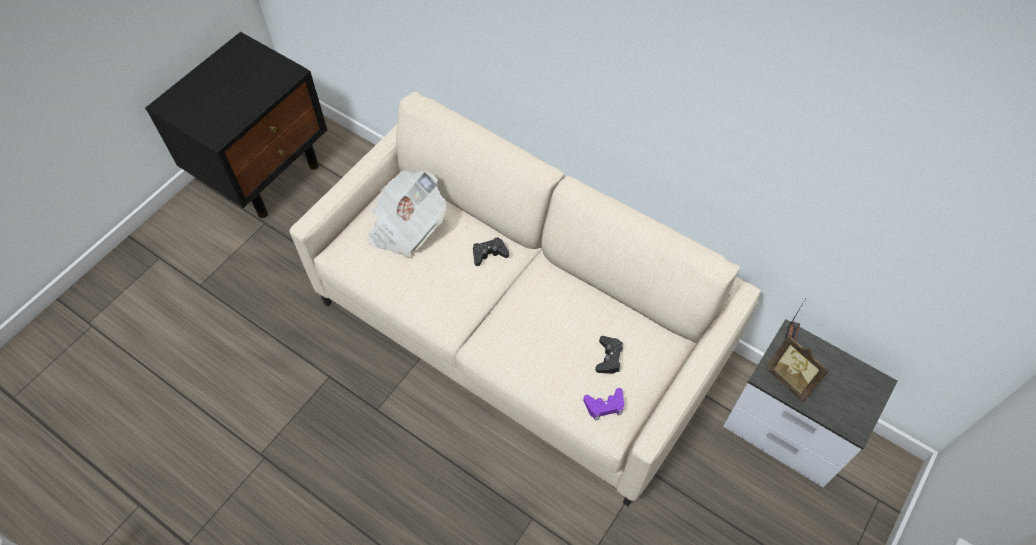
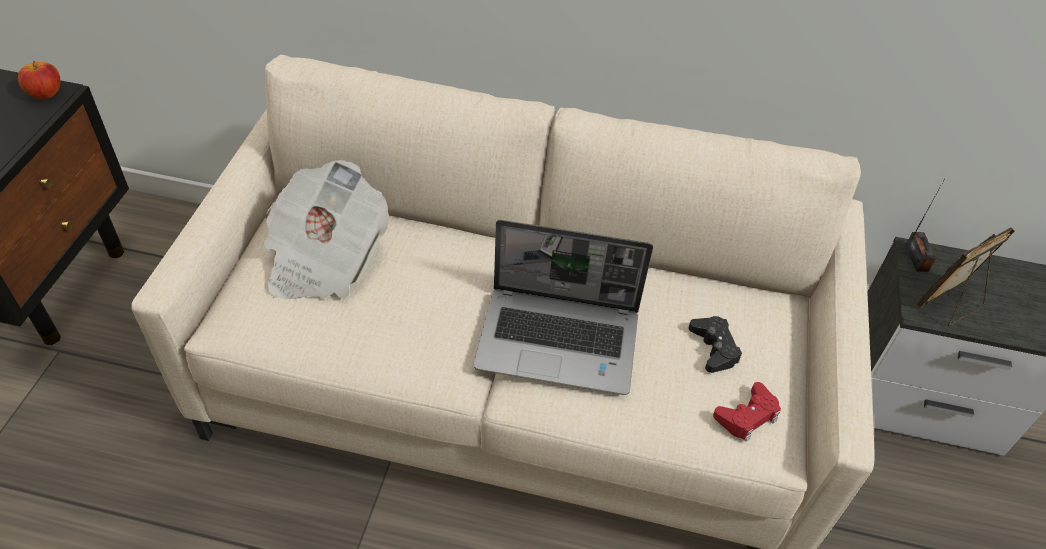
camera: 25 degrees left, 10 degrees down
black game controller [473,237,509,266] -> none
purple game controller [583,388,624,421] -> red game controller [713,382,781,442]
picture frame [766,334,830,402] -> picture frame turned 120 degrees clockwise [916,227,1015,326]
none -> apple [18,61,60,99]
none -> laptop [474,220,653,395]

